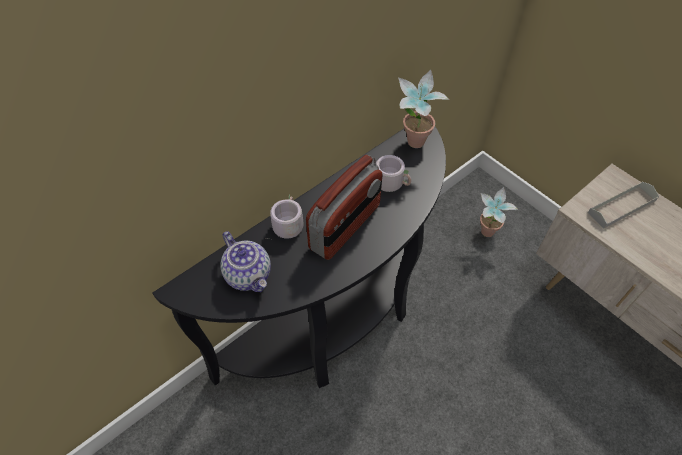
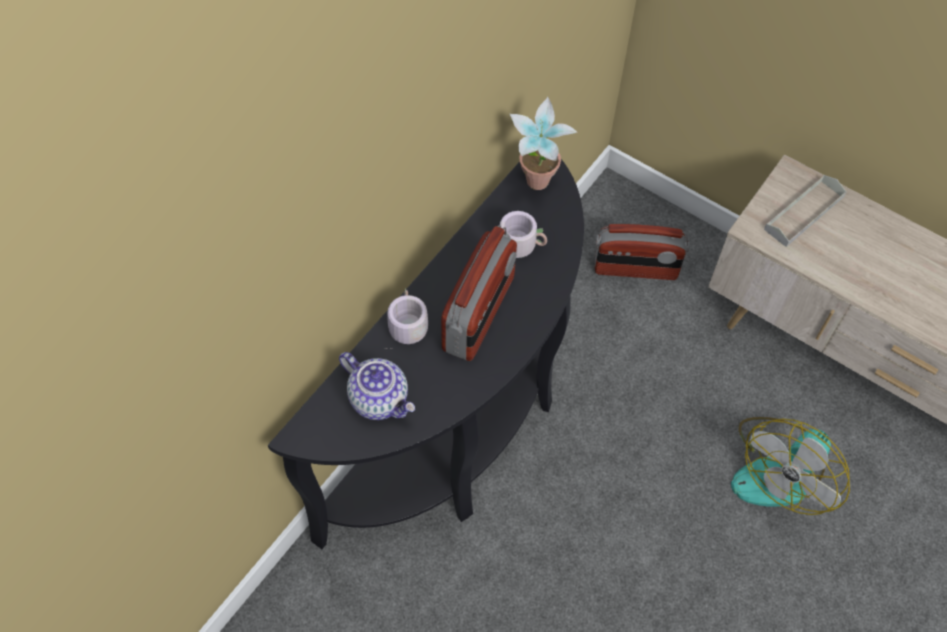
camera: 15 degrees left, 5 degrees up
potted plant [480,187,518,237] -> radio [595,224,689,280]
none -> fan [731,417,850,515]

